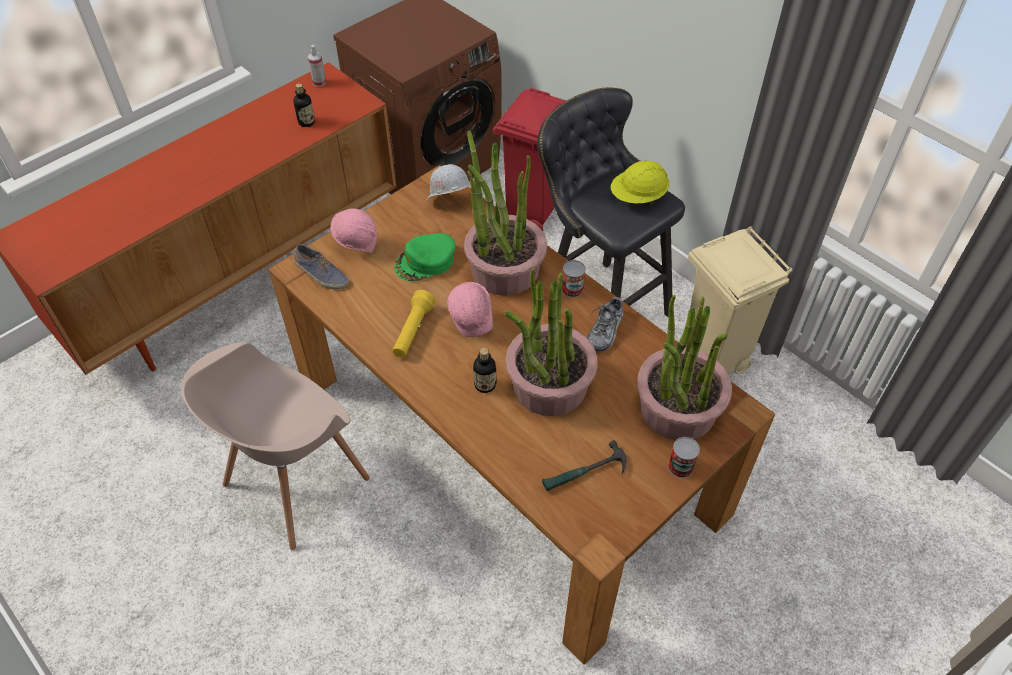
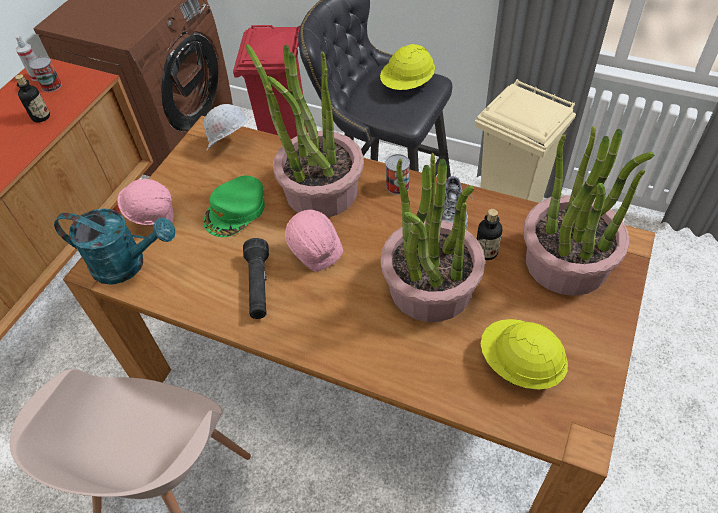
camera: 20 degrees left, 0 degrees up
shoe [293,244,349,289] -> turquoise watering can [54,208,175,285]
yellow flashlight [392,290,435,357] -> black flashlight [243,238,269,319]
bottle [473,348,496,393] -> bottle moved to [477,209,502,260]
hammer [542,440,626,491] -> yellow hard hat [481,319,568,390]
can [668,437,700,478] -> can moved to [29,56,62,92]

